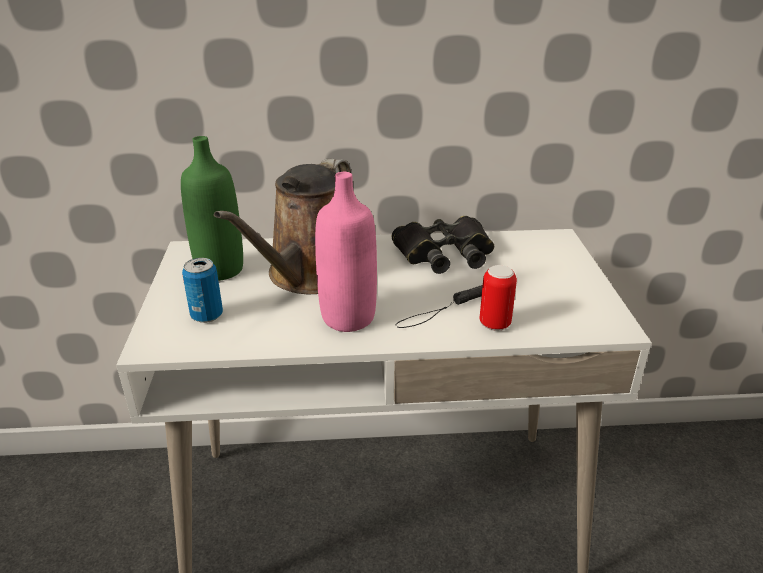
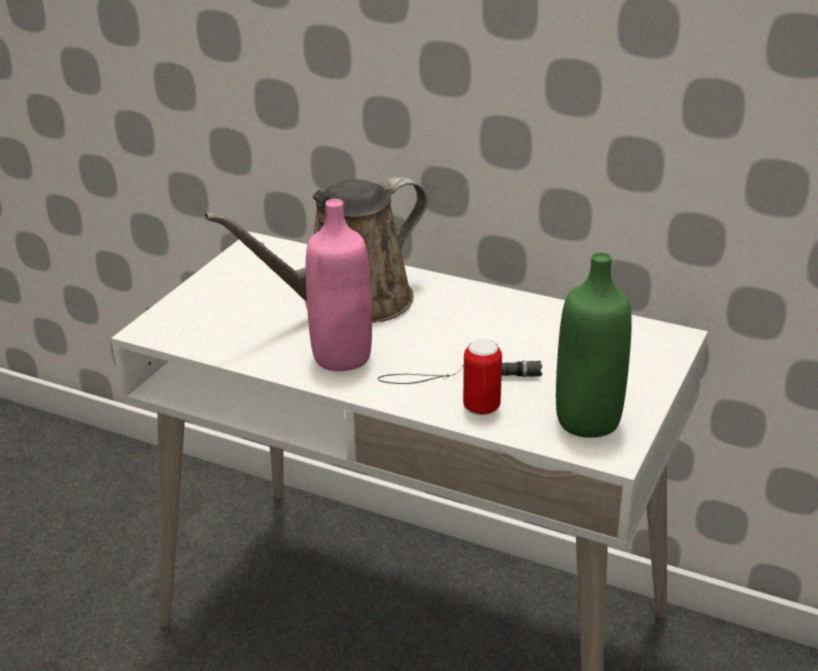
camera: 30 degrees right, 0 degrees up
green bottle [181,136,243,281] -> green bottle moved to [556,252,632,438]
can [182,258,223,323] -> none
black binoculars [392,216,494,274] -> none

